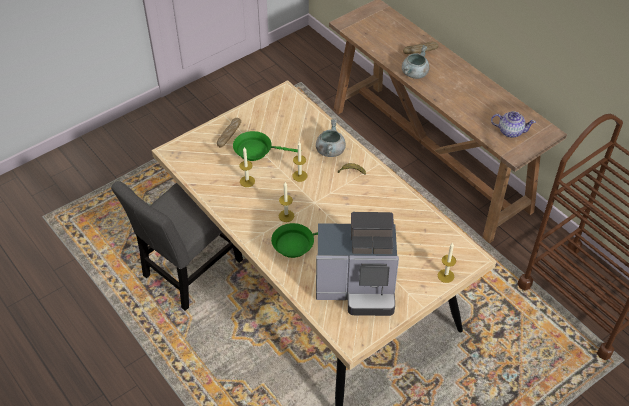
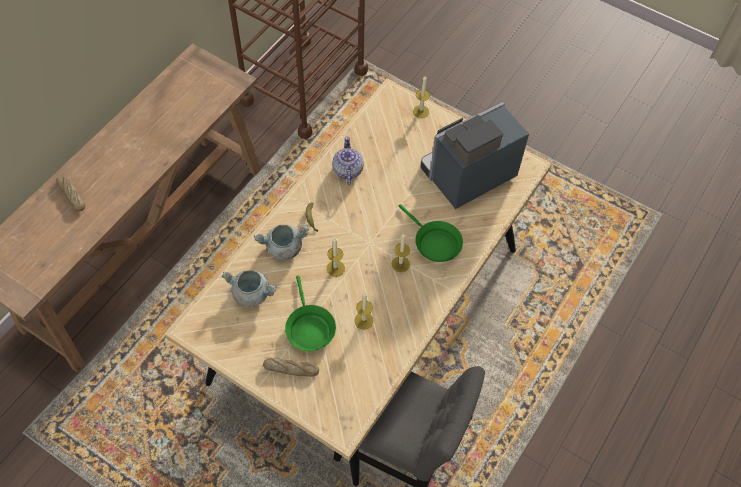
camera: 110 degrees left, 10 degrees up
coffee machine [316,212,399,316] -> coffee machine turned 105 degrees counterclockwise [421,102,529,209]
grey cooking pot [402,45,429,79] -> grey cooking pot moved to [222,270,277,307]
teapot [491,111,536,138] -> teapot moved to [332,136,364,185]

